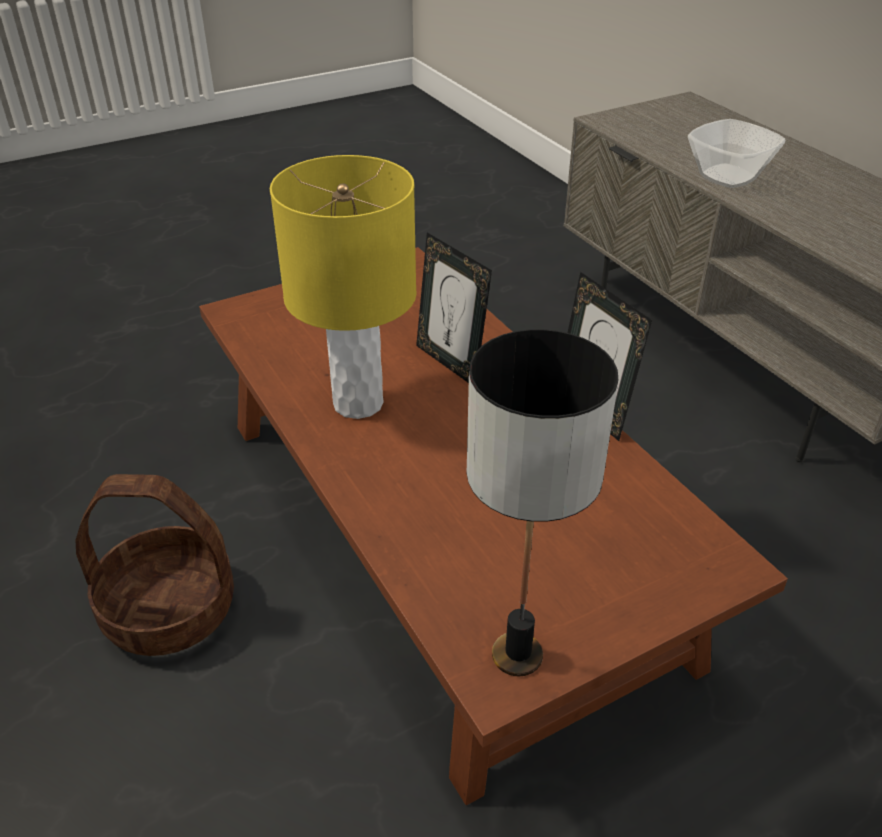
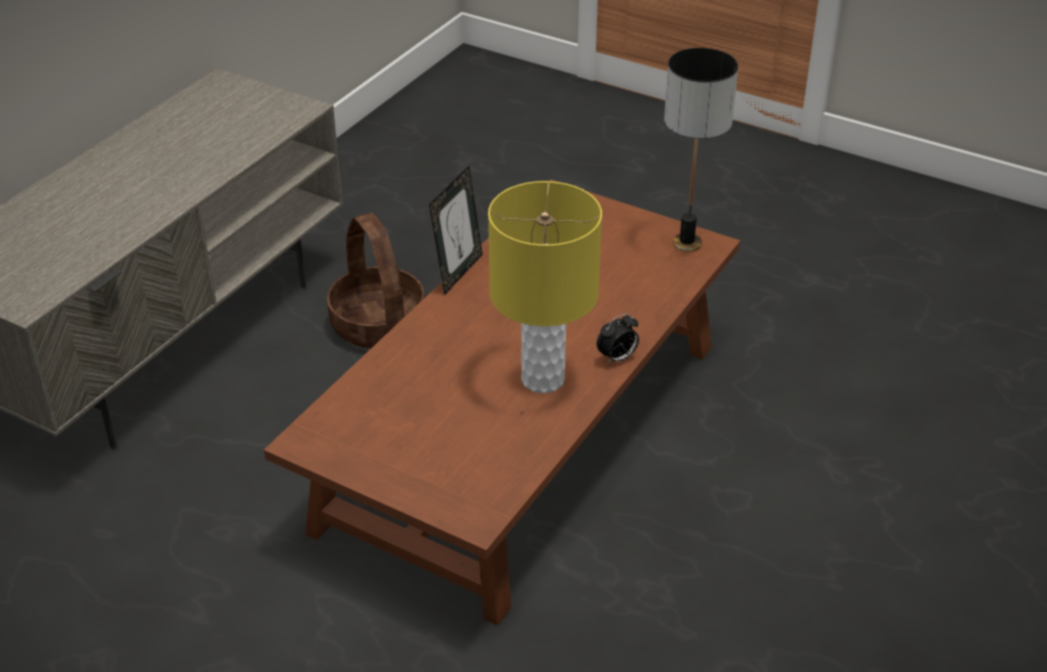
camera: 120 degrees left, 0 degrees up
basket [76,474,234,656] -> basket moved to [327,213,425,349]
picture frame [416,233,492,383] -> none
bowl [688,119,785,188] -> none
none -> alarm clock [597,313,639,364]

